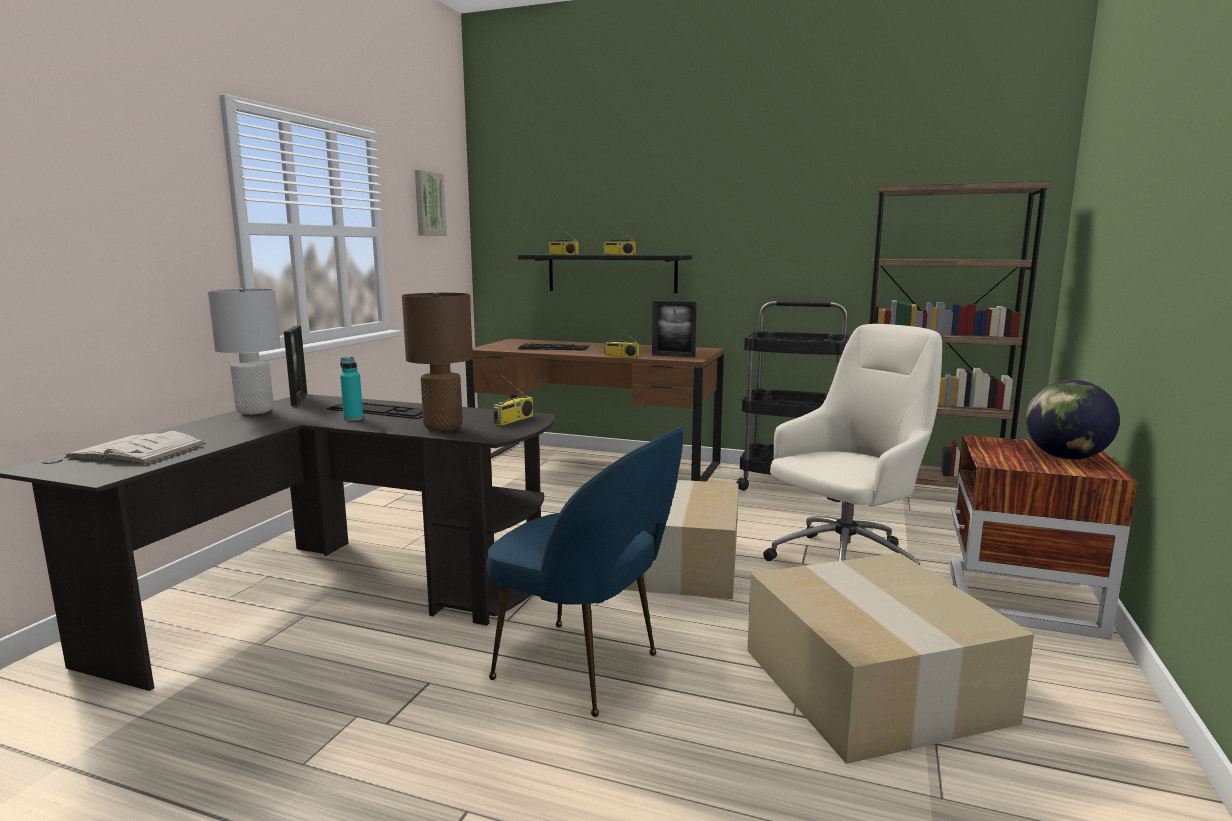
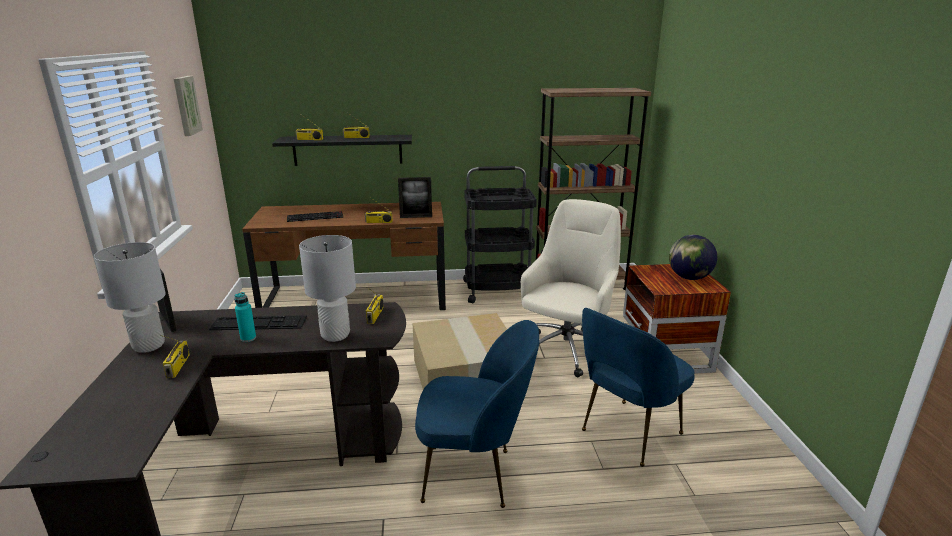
camera: 25 degrees left, 10 degrees up
white book [64,431,206,464] -> none
brown table lamp [402,293,473,431] -> grey table lamp [299,235,356,342]
cardboard box [747,553,1034,764] -> blue chair [582,308,695,467]
none -> radio [160,335,190,378]

